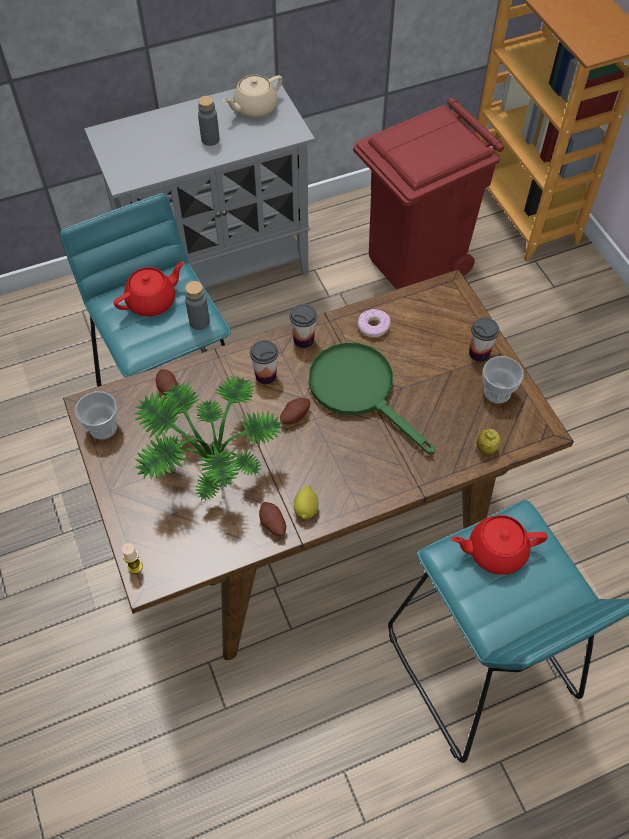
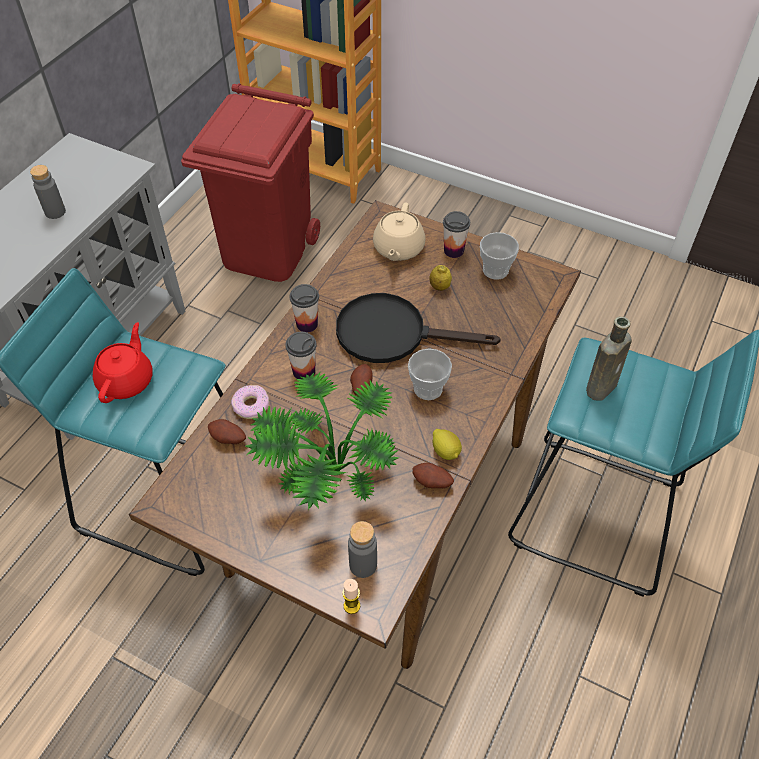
camera: 40 degrees left, 5 degrees down
cup [75,391,118,440] -> cup moved to [408,348,452,400]
grey bottle [185,281,210,330] -> grey bottle moved to [348,521,377,578]
beige teapot [223,75,283,118] -> beige teapot moved to [373,202,425,261]
green frying pan [309,342,435,454] -> black frying pan [336,293,501,363]
donut [357,309,391,338] -> donut moved to [231,385,269,419]
red teapot [451,515,547,575] -> brown bottle [586,316,632,400]
lemon [477,429,500,454] -> lemon moved to [429,265,452,291]

